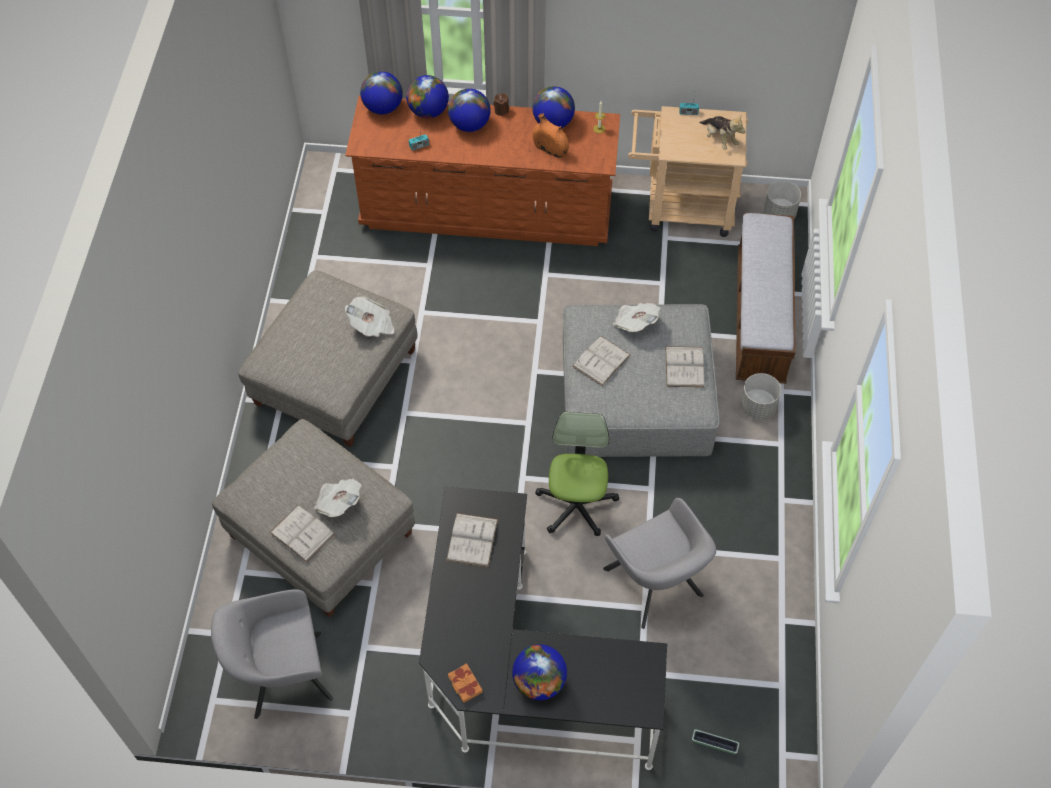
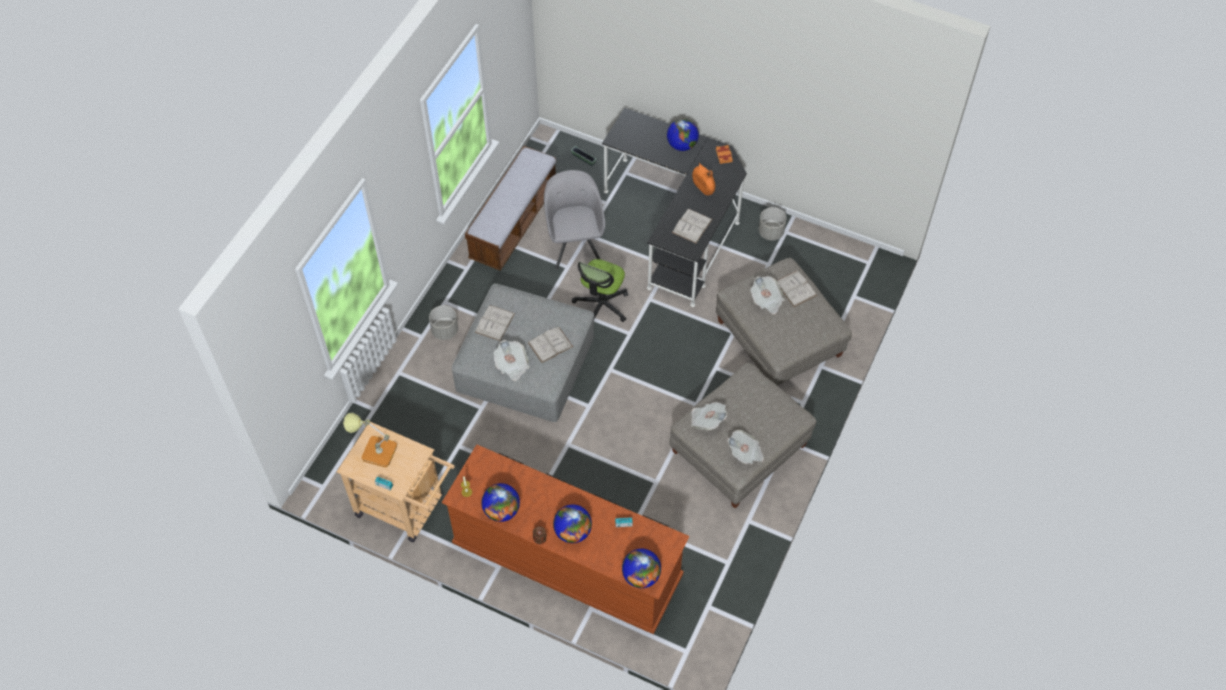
camera: 160 degrees left, 0 degrees up
grey armchair [211,589,334,719] -> none
globe [406,75,449,118] -> none
orange vase [533,113,569,158] -> orange vase moved to [692,163,715,196]
plush toy [699,114,746,150] -> table lamp [343,413,397,467]
bench [736,212,795,384] -> bench moved to [465,146,556,271]
grey planter [764,181,801,218] -> grey planter moved to [759,207,786,240]
none -> newspaper [727,430,764,464]

